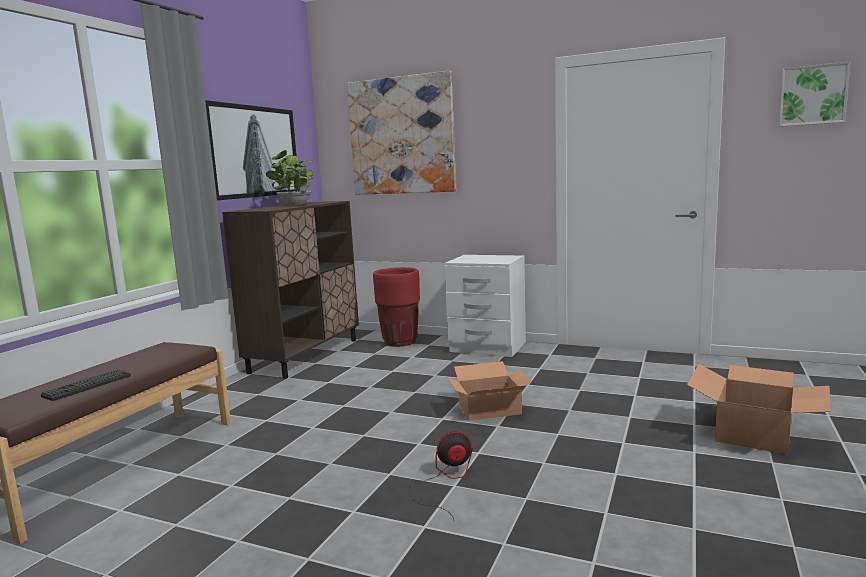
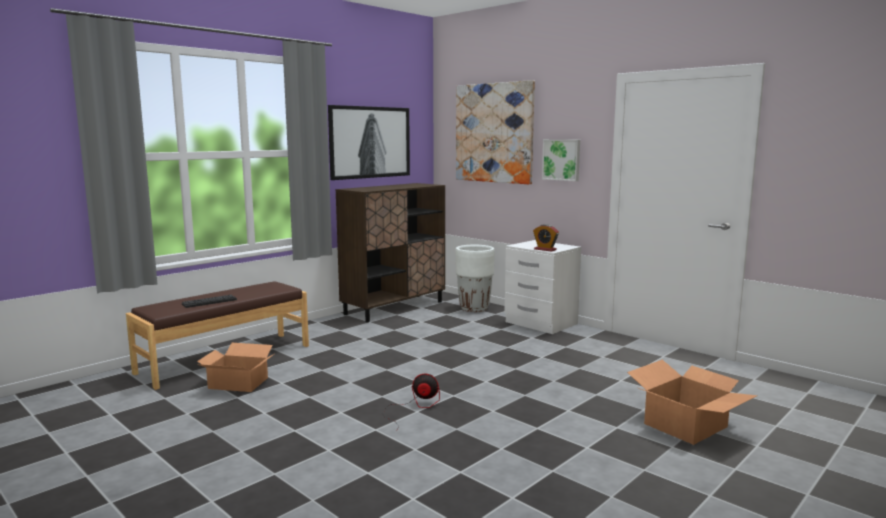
camera: 20 degrees right, 0 degrees up
potted plant [266,150,314,206] -> none
red planter [373,267,420,347] -> white planter [455,245,495,312]
cardboard box [447,361,532,421] -> cardboard box moved to [197,343,274,392]
picture [778,62,850,127] -> picture moved to [542,139,580,181]
none -> alarm clock [533,224,559,252]

